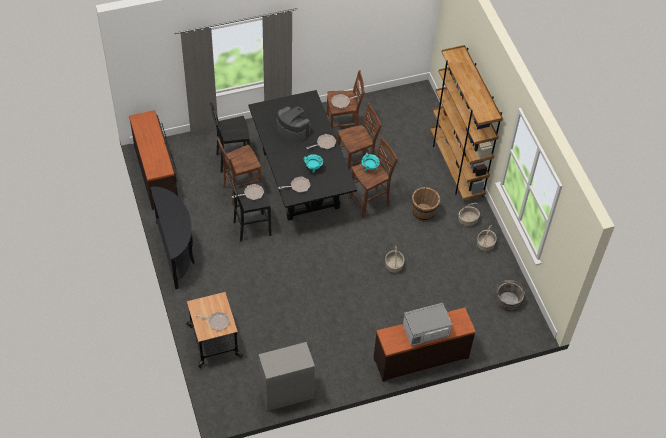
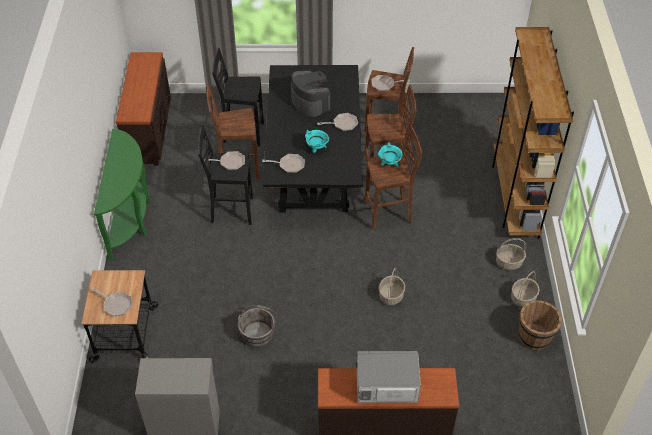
camera: 20 degrees right, 5 degrees down
black console table [150,187,195,289] -> green console table [94,129,151,260]
brown bucket [412,187,440,222] -> brown bucket moved to [519,300,562,350]
grey bucket [497,280,525,311] -> grey bucket moved to [238,305,277,348]

